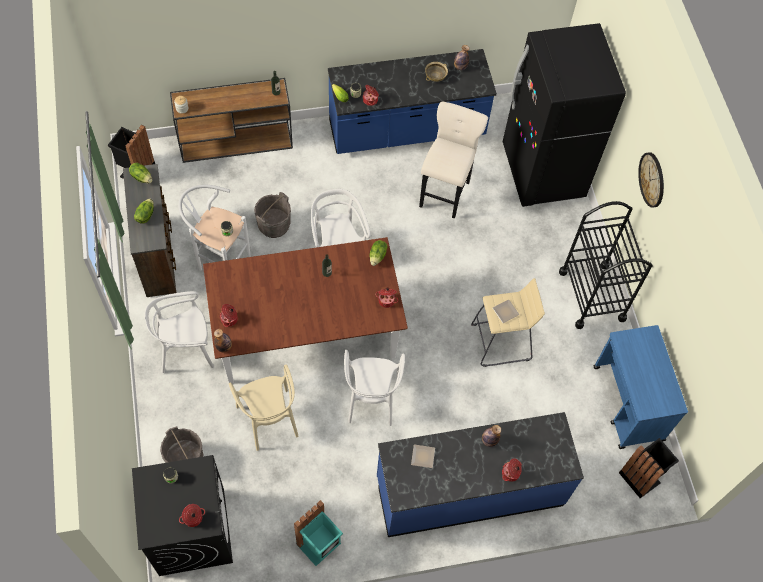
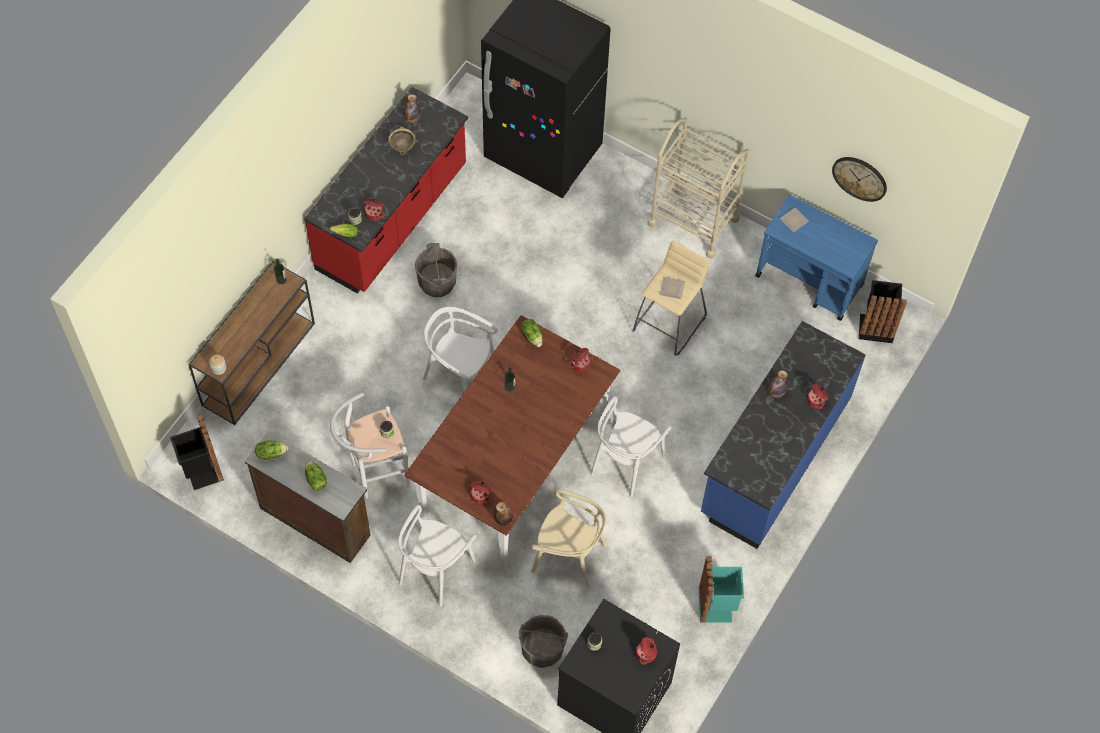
camera: 45 degrees left, 0 degrees up
grey bucket [254,192,291,238] -> grey bucket moved to [415,243,457,297]
blue counter [328,49,497,154] -> red counter [304,87,468,293]
white chair [344,350,405,426] -> white chair turned 75 degrees clockwise [590,396,672,497]
plate [411,444,435,468] -> plate moved to [779,207,809,232]
beige stool [419,101,488,219] -> none
black cart [559,201,652,329] -> beige cart [647,117,749,259]
wall clock [638,152,664,208] -> wall clock moved to [832,157,887,202]

